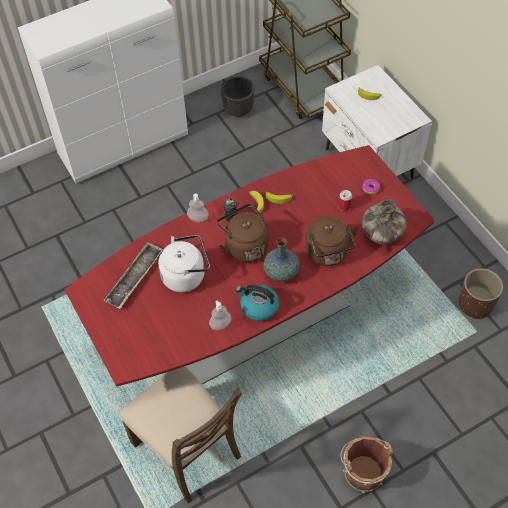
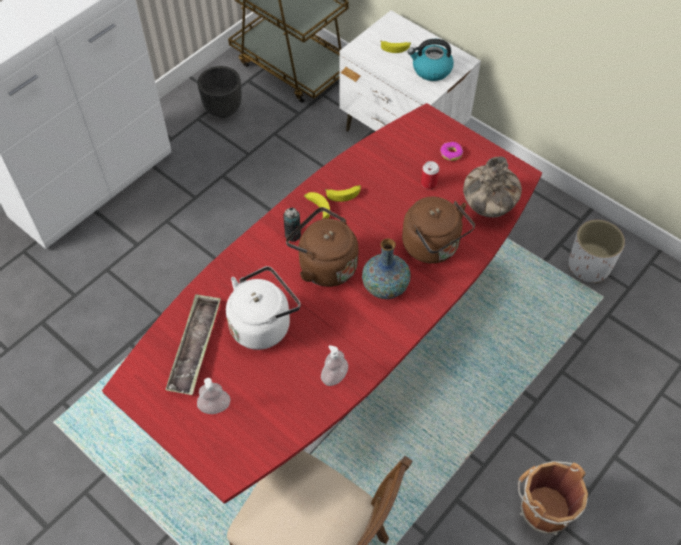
camera: 20 degrees left, 0 degrees up
soap dispenser [187,194,209,222] -> soap dispenser moved to [197,378,230,414]
kettle [236,285,279,321] -> kettle moved to [408,39,454,81]
brown planter [459,268,503,319] -> white planter [569,220,625,283]

